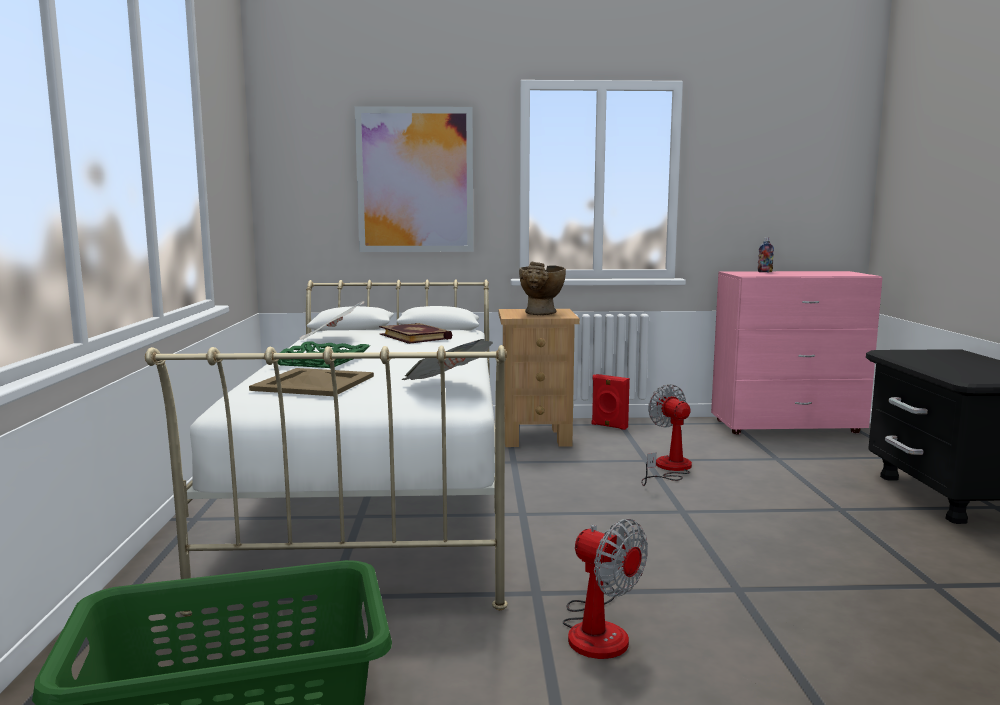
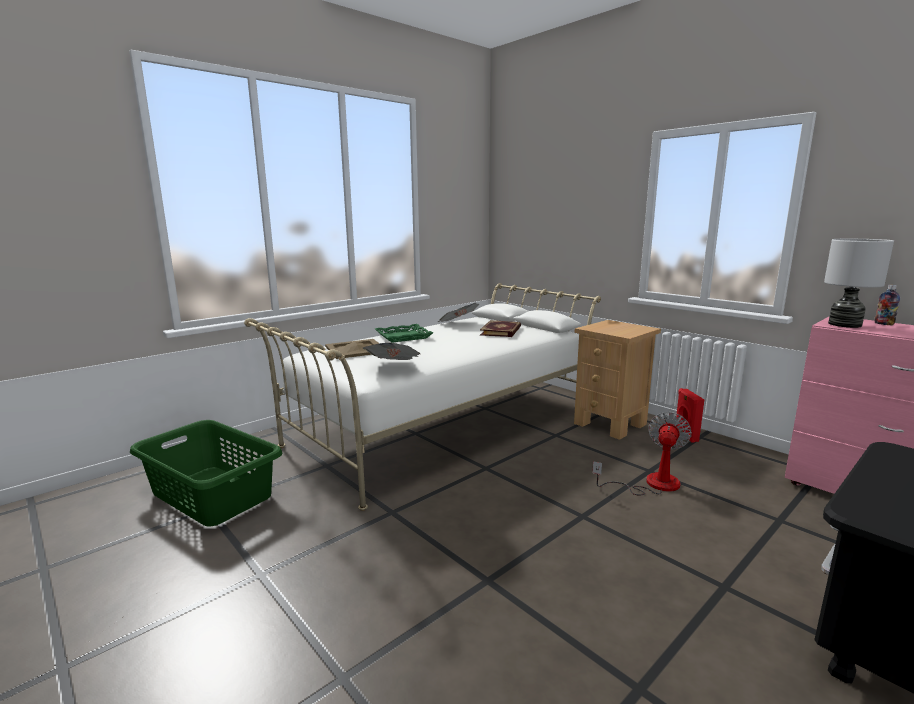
camera: 50 degrees right, 5 degrees up
picture [355,106,473,252] -> none
beige vase [519,262,566,315] -> none
fan [563,519,648,659] -> none
none -> grey table lamp [824,239,894,328]

